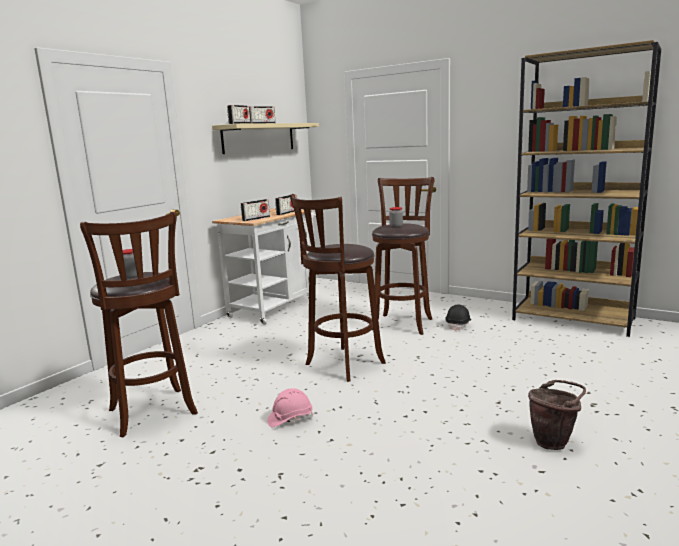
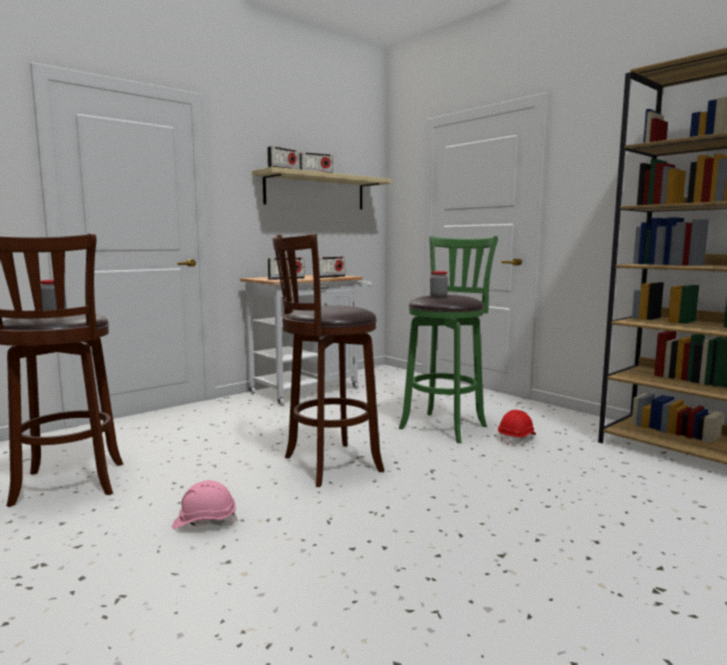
camera: 15 degrees right, 5 degrees down
brown stool [372,177,435,335] -> green stool [399,236,498,443]
black hard hat [445,305,471,331] -> red hard hat [498,410,536,446]
brown bucket [528,380,586,450] -> none

